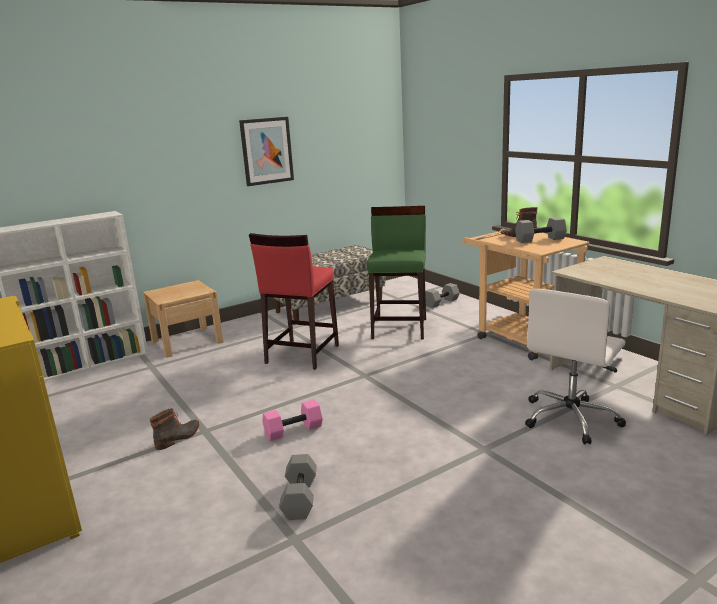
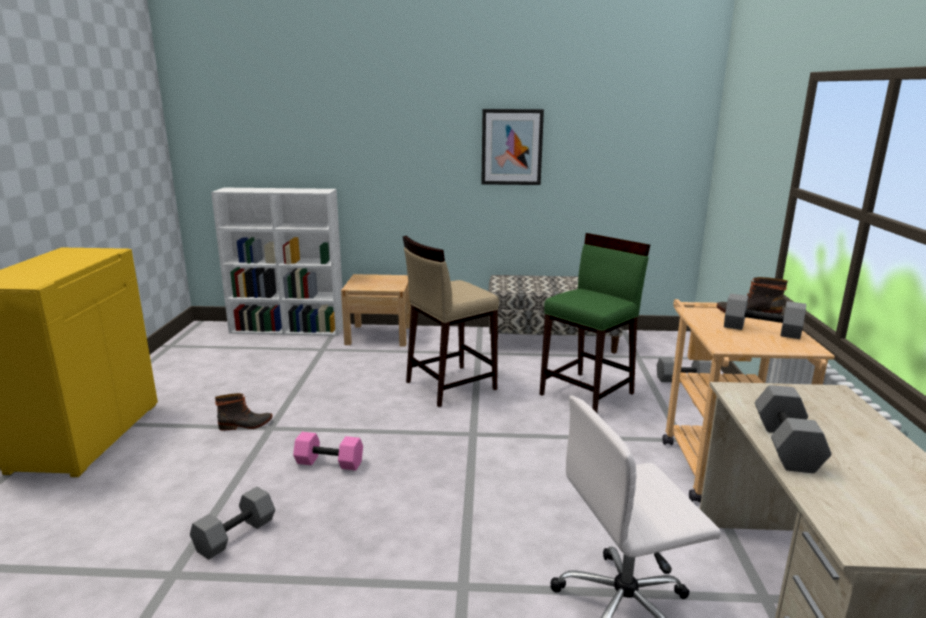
camera: 35 degrees right, 0 degrees up
red stool [249,233,339,370] -> beige stool [403,236,499,407]
none -> grey dumbbell [755,385,832,473]

